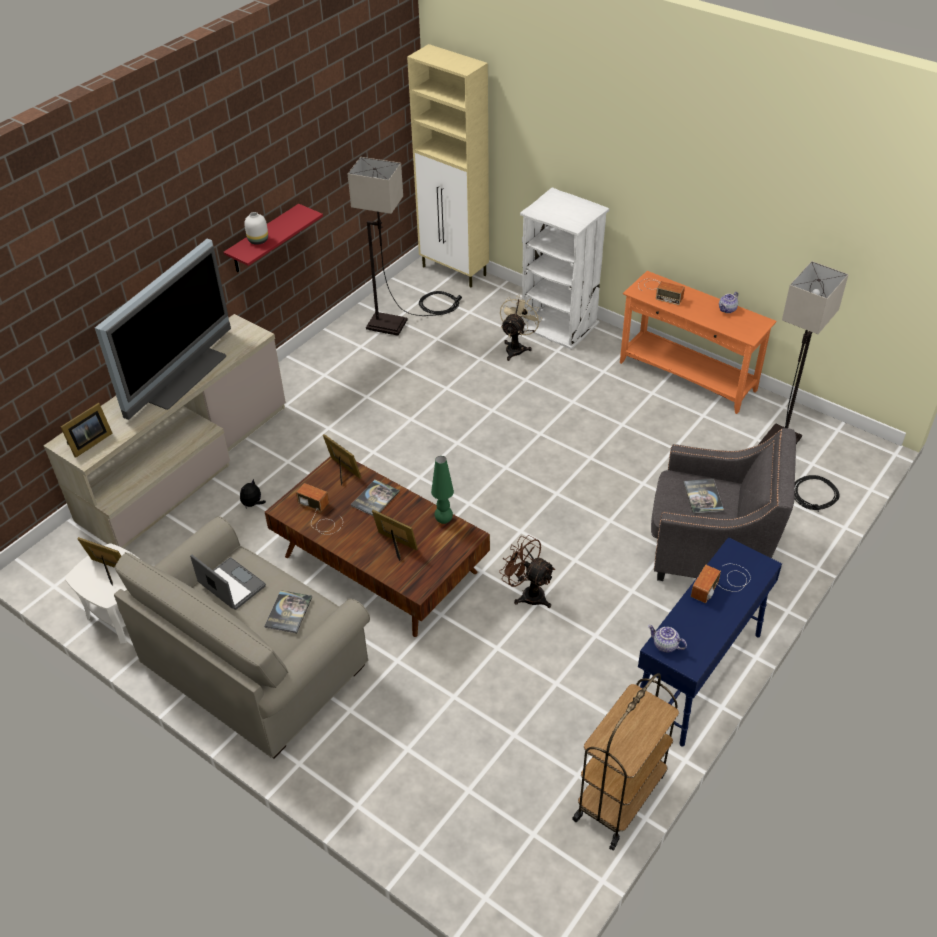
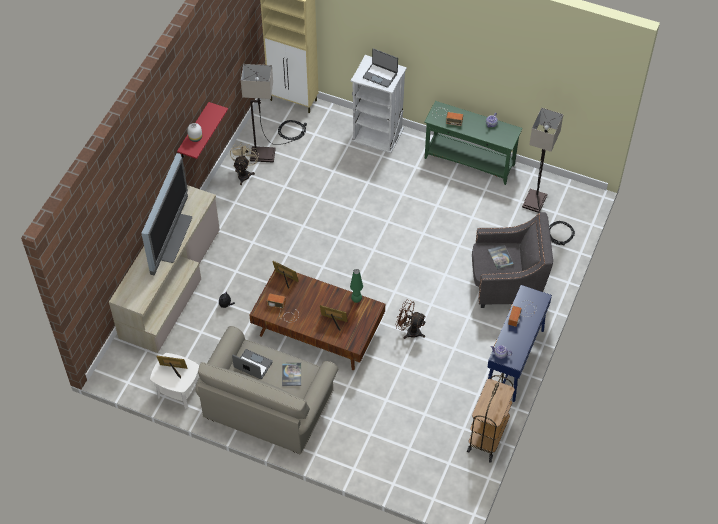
camera: 15 degrees left, 10 degrees up
picture frame [61,403,113,458] -> none
book [351,479,400,516] -> none
beige fan [500,294,542,361] -> beige fan moved to [230,142,259,185]
orange console table [620,271,777,414] -> green console table [424,101,523,185]
none -> laptop [363,48,398,88]

